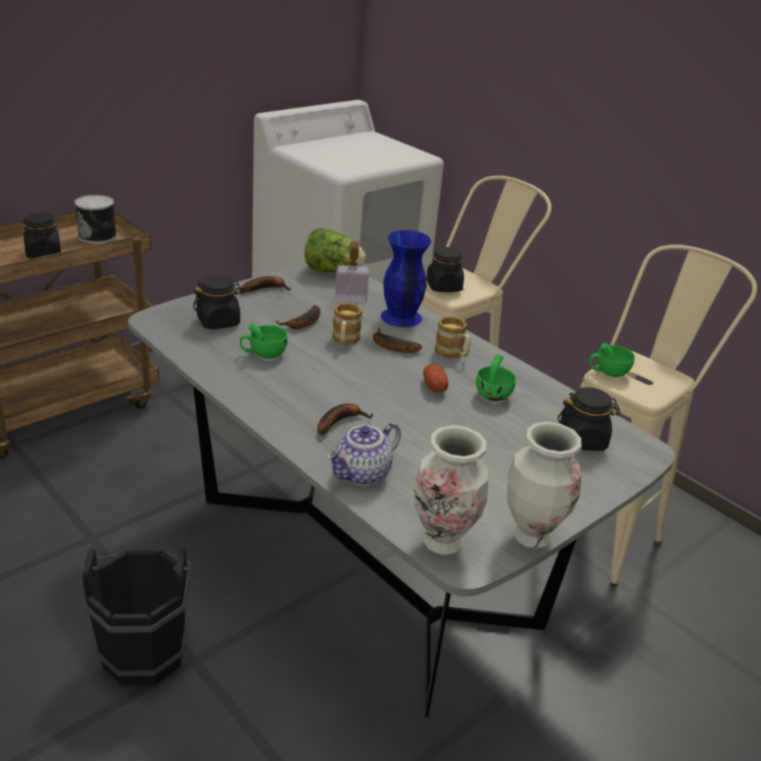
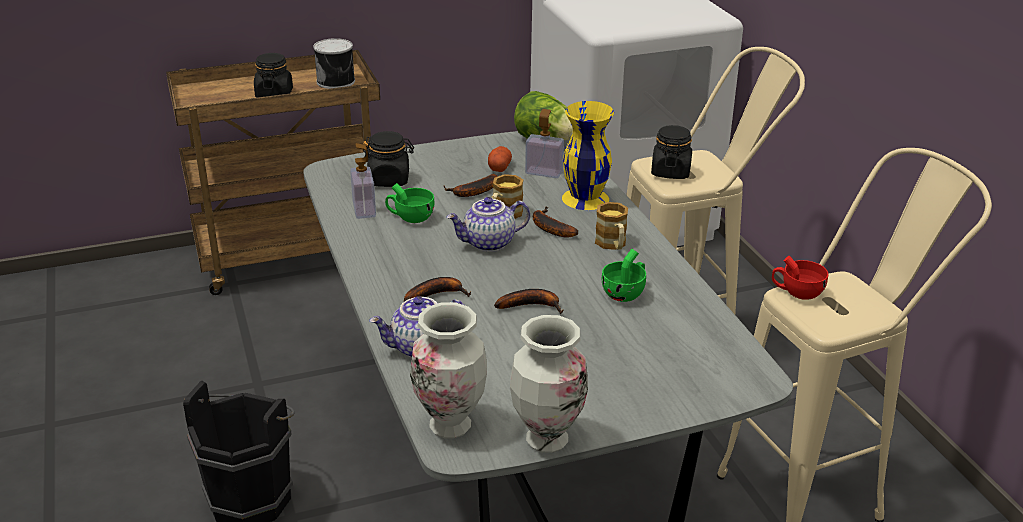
camera: 25 degrees right, 0 degrees up
banana [241,276,291,293] -> banana moved to [494,289,563,314]
blue vase [381,230,431,327] -> yellow vase [562,101,614,210]
potato [423,364,448,392] -> potato moved to [488,146,512,172]
black jar [558,387,621,451] -> none
green cup [589,343,635,377] -> red cup [772,256,828,300]
none -> soap dispenser [350,143,376,219]
none -> teapot [446,197,530,252]

